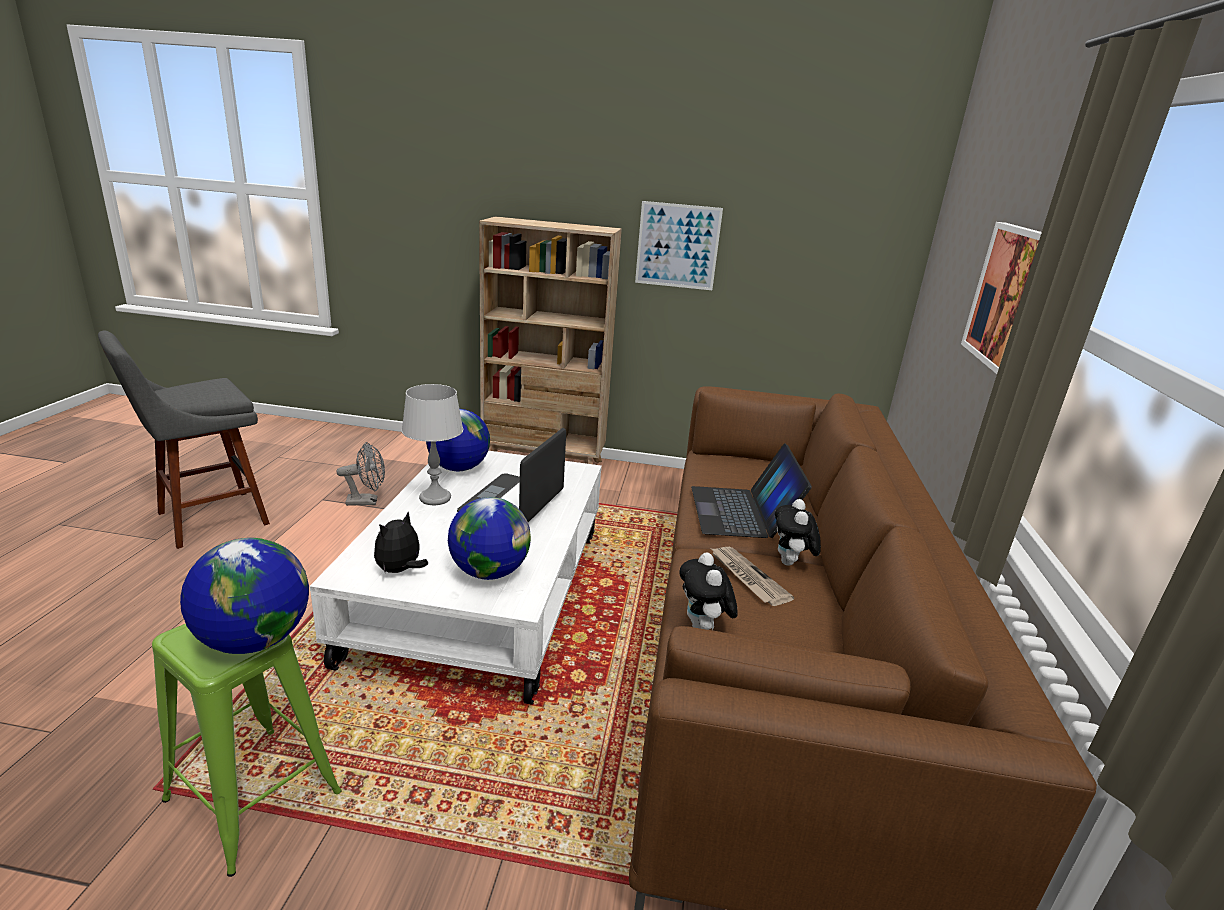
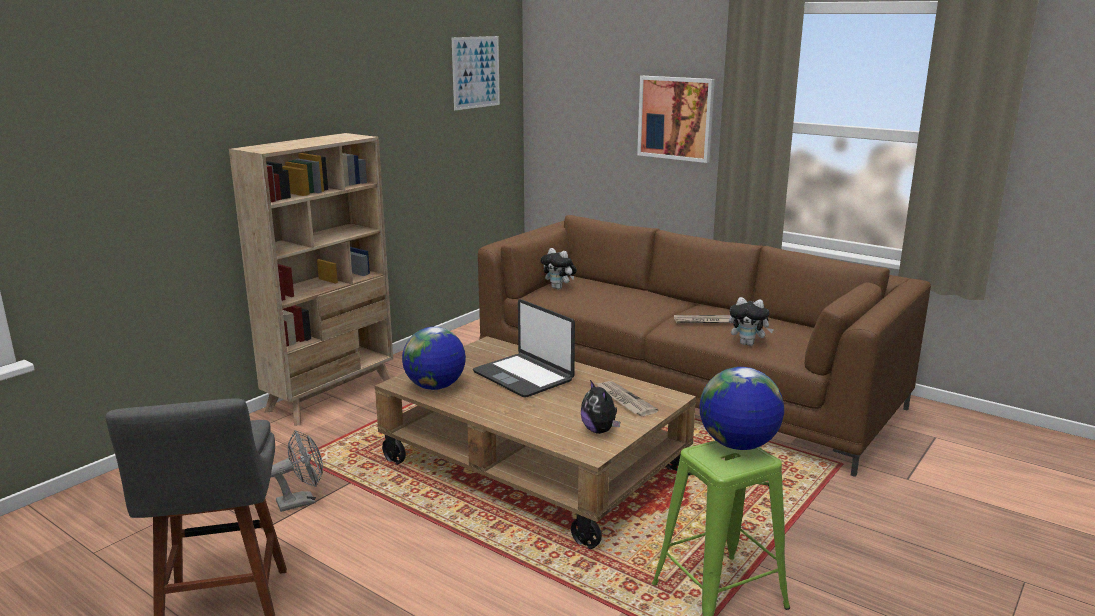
camera: 60 degrees left, 5 degrees down
white coffee table [310,451,602,705] -> brown coffee table [375,336,696,549]
grey fan [336,442,385,506] -> grey fan turned 45 degrees clockwise [270,430,323,512]
grey table lamp [402,384,463,505] -> none
globe [448,497,531,580] -> newspaper [596,381,658,416]
picture [635,201,723,290] -> picture moved to [452,36,500,110]
laptop [691,443,812,538] -> none
plush toy [775,499,821,566] -> plush toy moved to [541,248,577,289]

